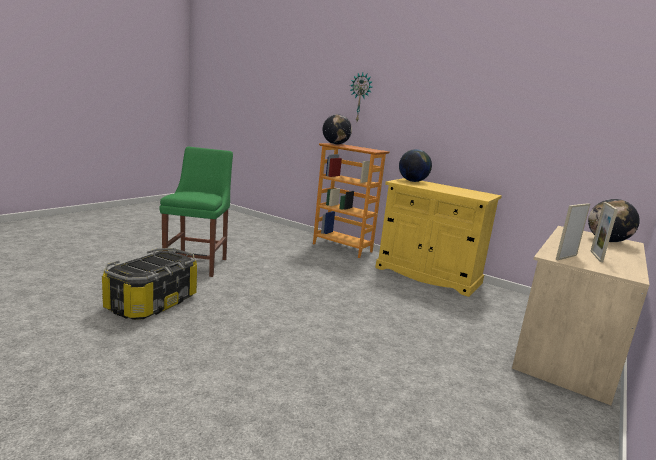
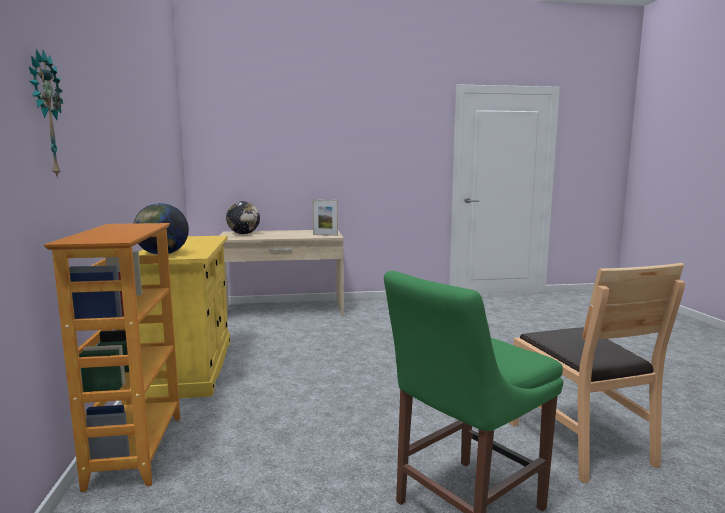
camera: 130 degrees left, 5 degrees down
storage box [102,248,197,320] -> brown chair [509,263,685,483]
globe [323,114,352,145] -> none
picture frame [591,202,618,262] -> none

